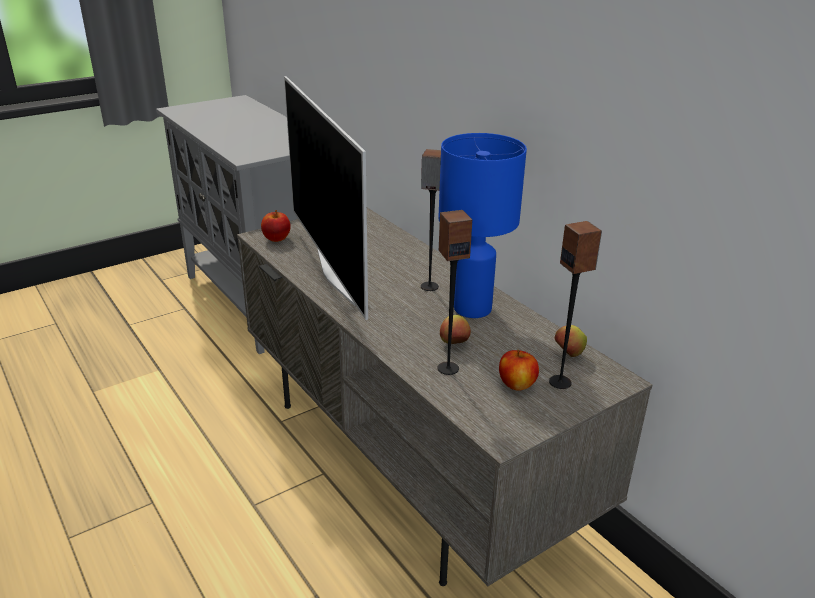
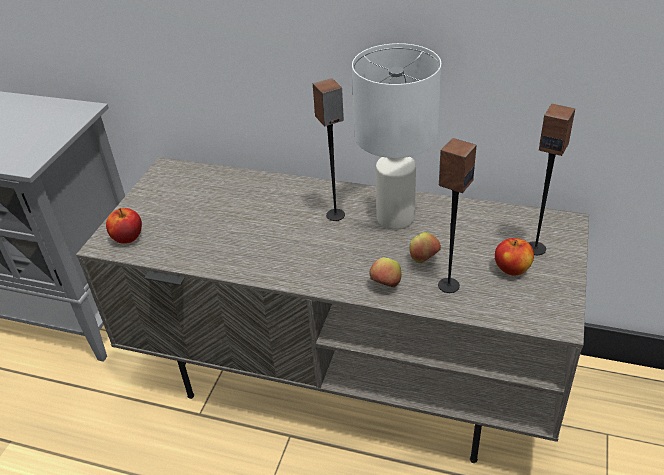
camera: 35 degrees left, 10 degrees up
television [284,76,368,320] -> none
blue table lamp [438,133,527,318] -> white table lamp [352,43,442,230]
apple [555,325,587,357] -> apple moved to [369,257,402,287]

